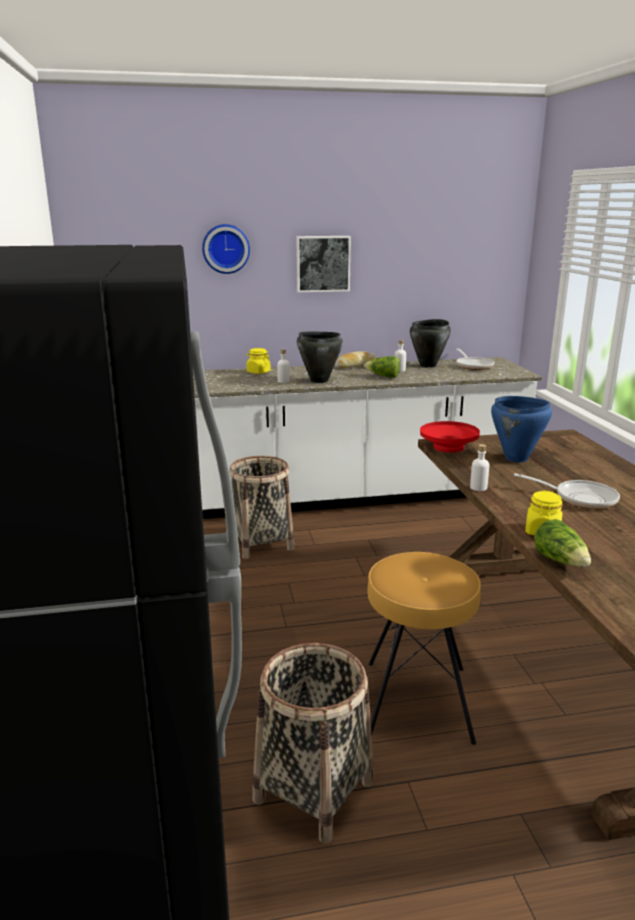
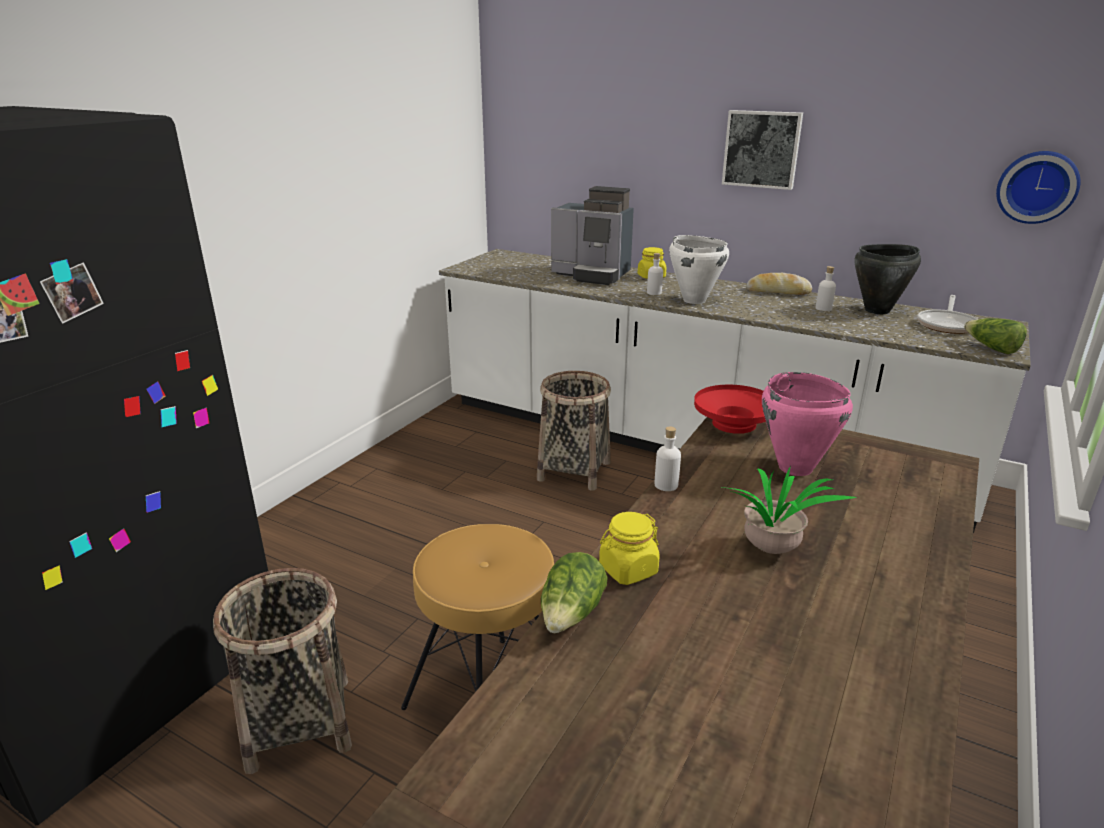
camera: 40 degrees right, 5 degrees up
wall clock [202,224,250,274] -> wall clock moved to [996,151,1081,224]
black cooking pot [297,332,343,383] -> white cooking pot [669,235,729,304]
lettuce [364,356,400,378] -> lettuce moved to [964,318,1027,354]
blue cooking pot [491,396,552,462] -> pink cooking pot [762,372,853,476]
frying pan [514,473,620,509] -> potted plant [722,466,857,554]
none -> coffee machine [551,186,634,285]

